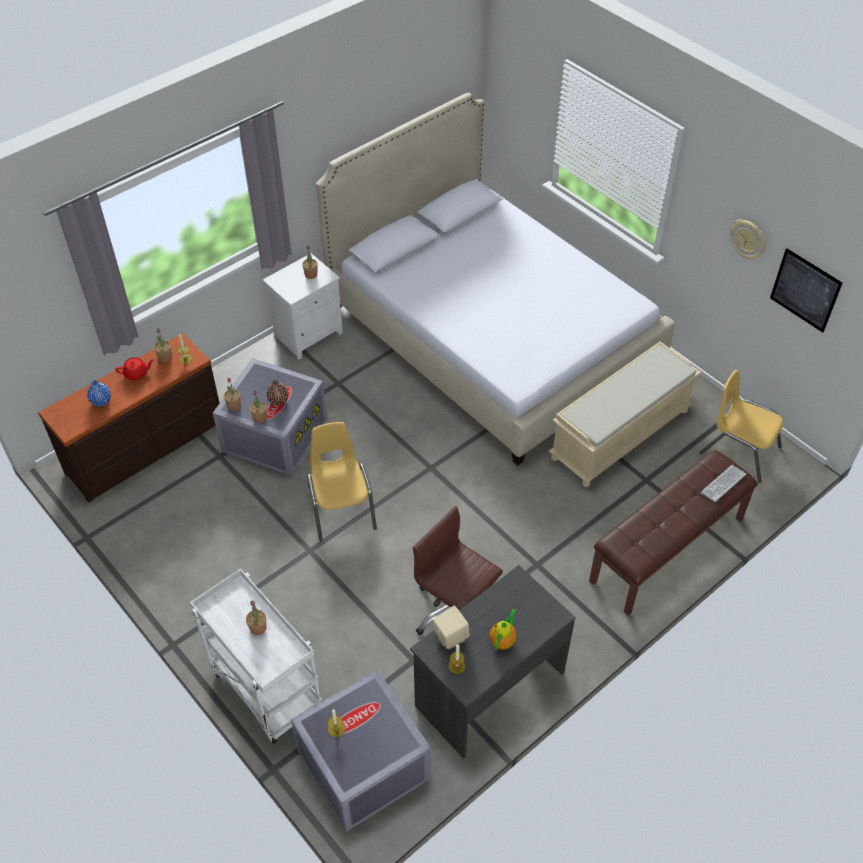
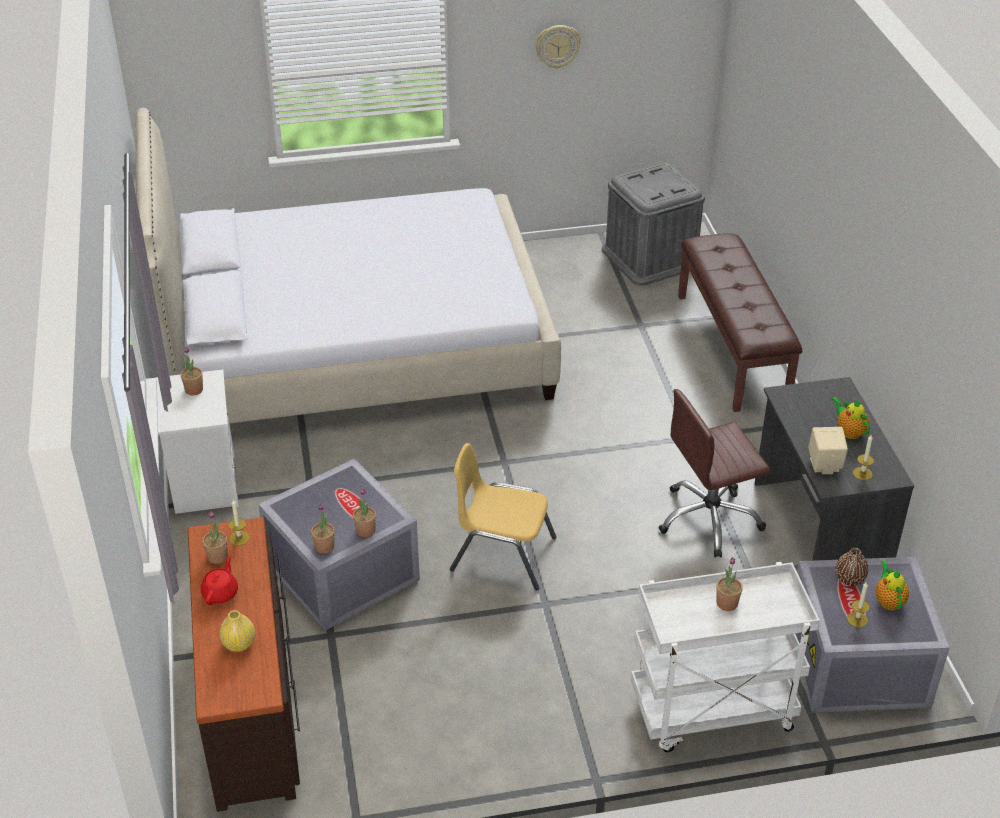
camera: 60 degrees left, 10 degrees down
blue vase [87,380,111,406] -> yellow vase [219,610,255,652]
brown vase [266,380,288,405] -> brown vase moved to [836,548,869,586]
beige bench [549,342,701,487] -> none
yellow chair [700,370,783,483] -> grey storage box [602,162,705,286]
keyboard [701,465,746,502] -> none
picture [770,248,843,332] -> none
none -> teapot [875,560,909,610]

